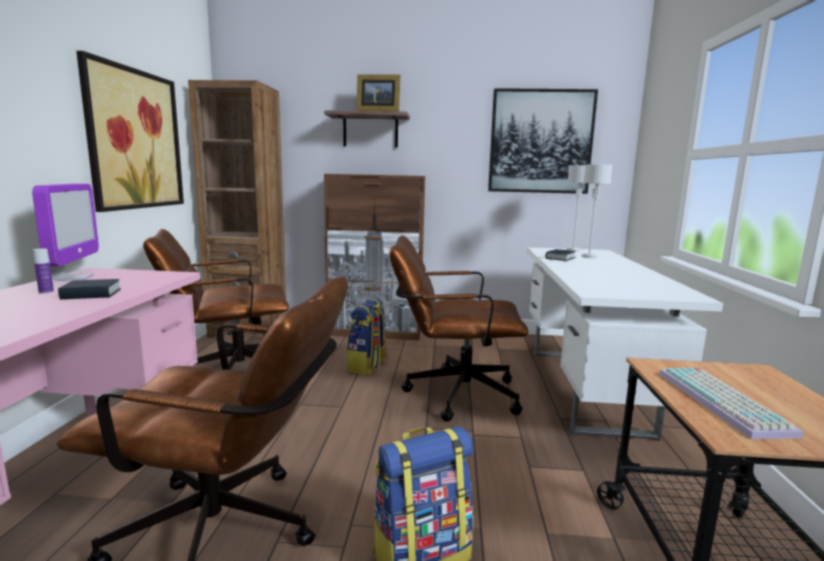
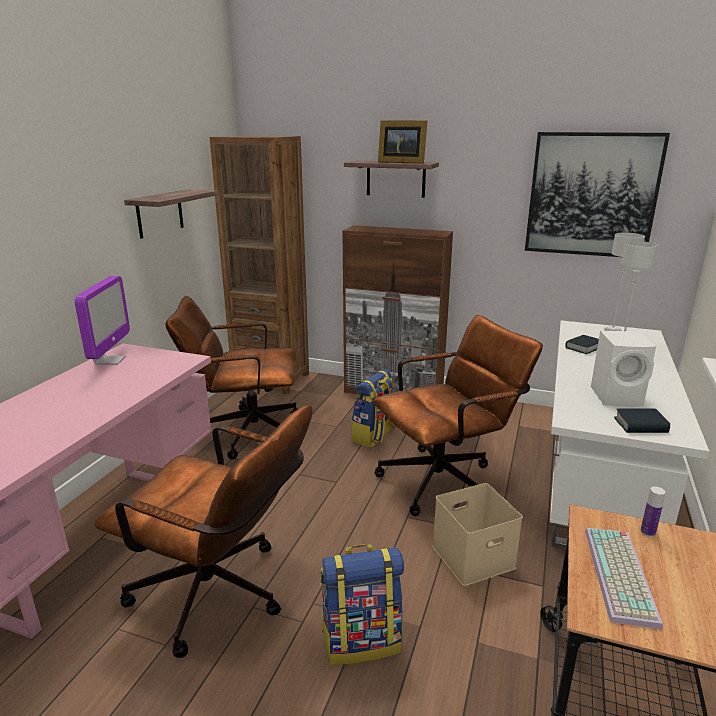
camera: 15 degrees right, 10 degrees up
bottle [33,249,54,294] -> bottle moved to [640,486,666,537]
book [58,279,121,299] -> book moved to [614,408,670,433]
picture [76,51,184,212] -> shelf [124,189,218,239]
brown office chair [389,235,528,422] -> brown office chair turned 135 degrees clockwise [373,315,543,517]
none -> beige storage box [432,483,523,586]
none -> white speaker [591,331,656,407]

